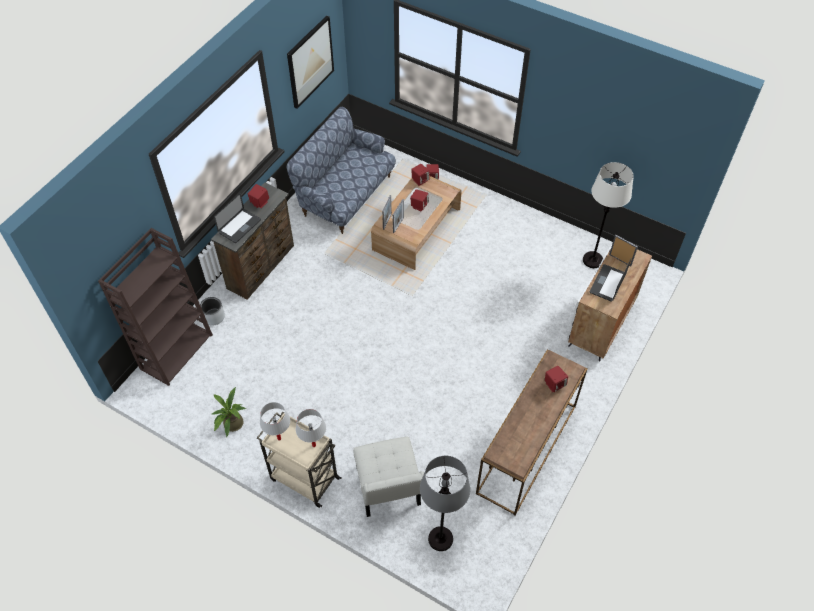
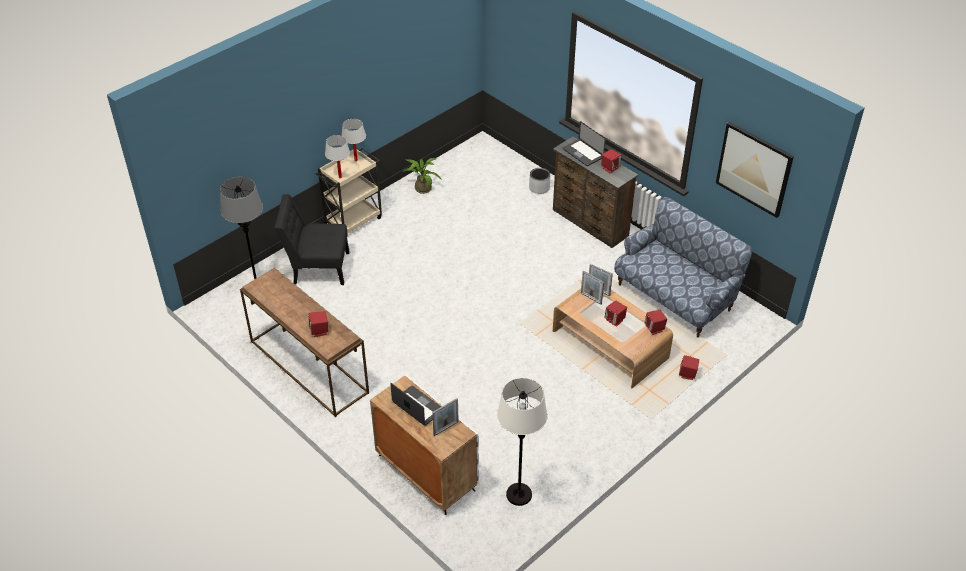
camera: 105 degrees right, 10 degrees down
brown bookcase [98,228,213,386] -> none
white chair [353,437,424,517] -> black chair [274,194,350,285]

